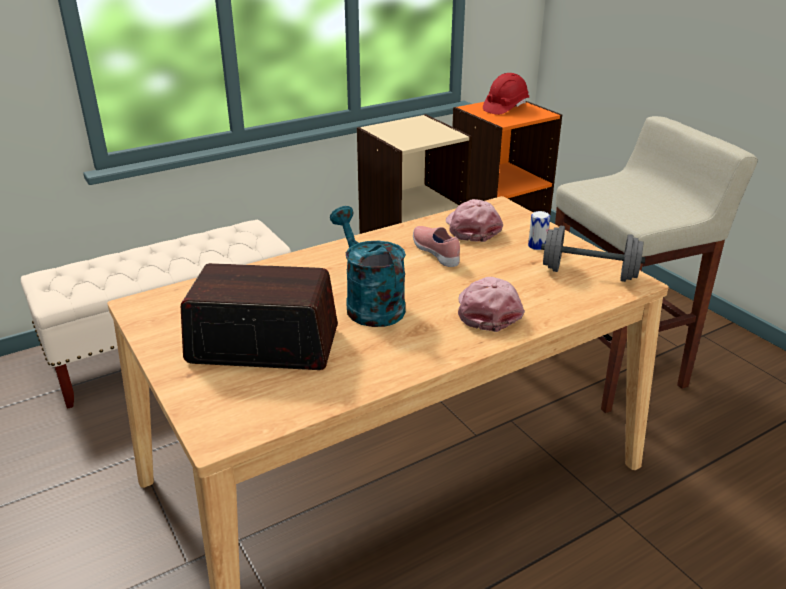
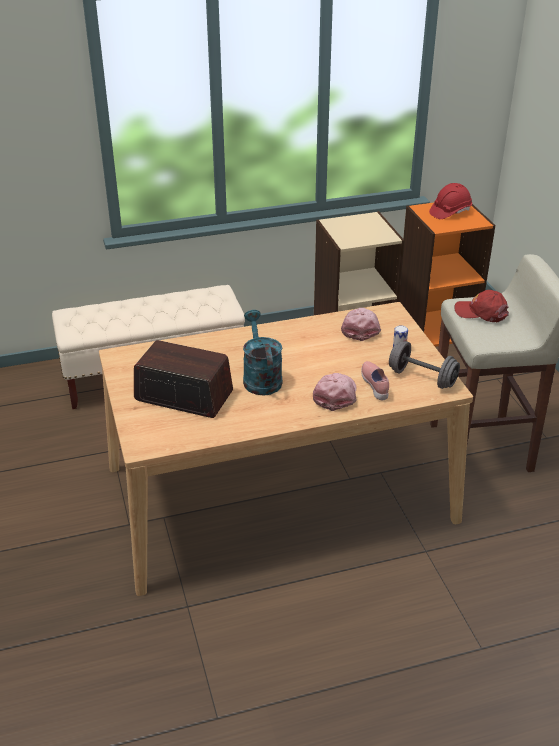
camera: 15 degrees right, 5 degrees up
pink shoe [413,226,460,267] -> pink shoe moved to [361,361,389,400]
none -> red cap [455,290,509,322]

